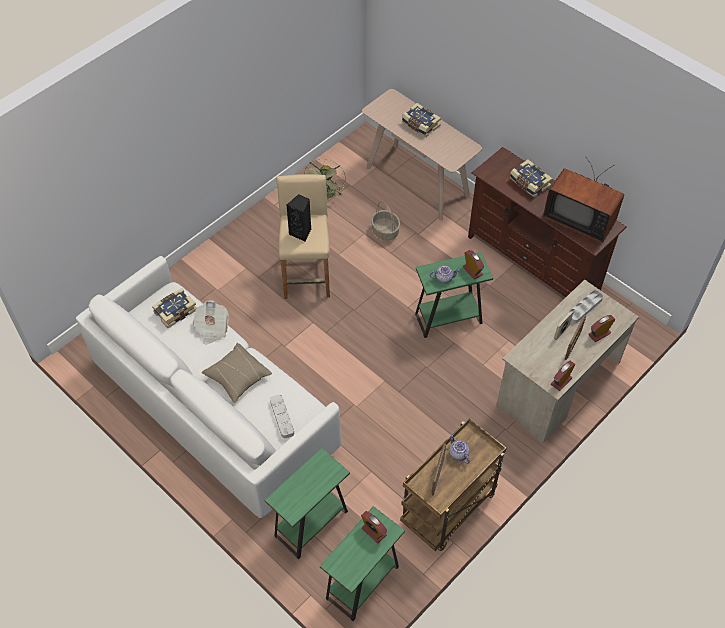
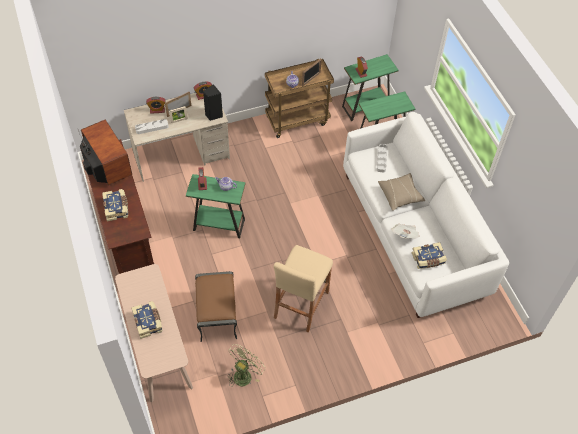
camera: 155 degrees left, 0 degrees up
black speaker [287,194,311,241] -> black speaker moved to [203,84,223,121]
basket [371,201,400,240] -> brown ottoman [195,271,237,342]

